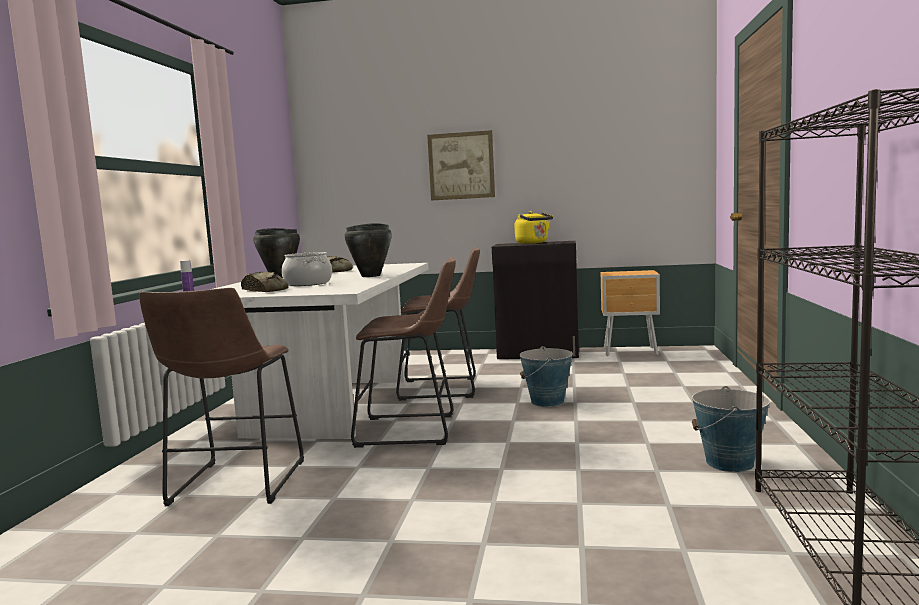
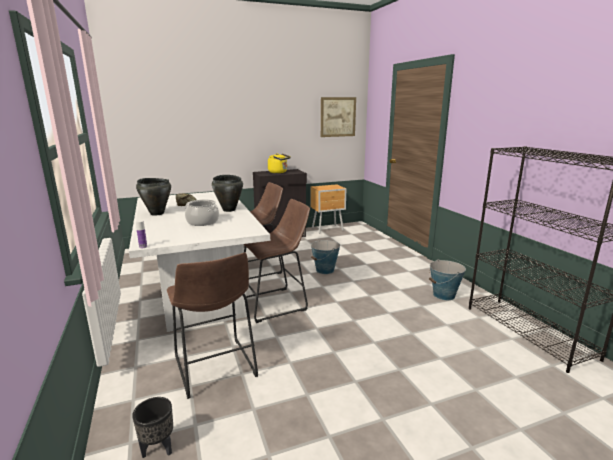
camera: 30 degrees left, 10 degrees up
bread [241,272,288,292] -> none
picture [427,130,495,201] -> picture moved to [321,97,356,137]
none -> black planter [132,397,173,458]

